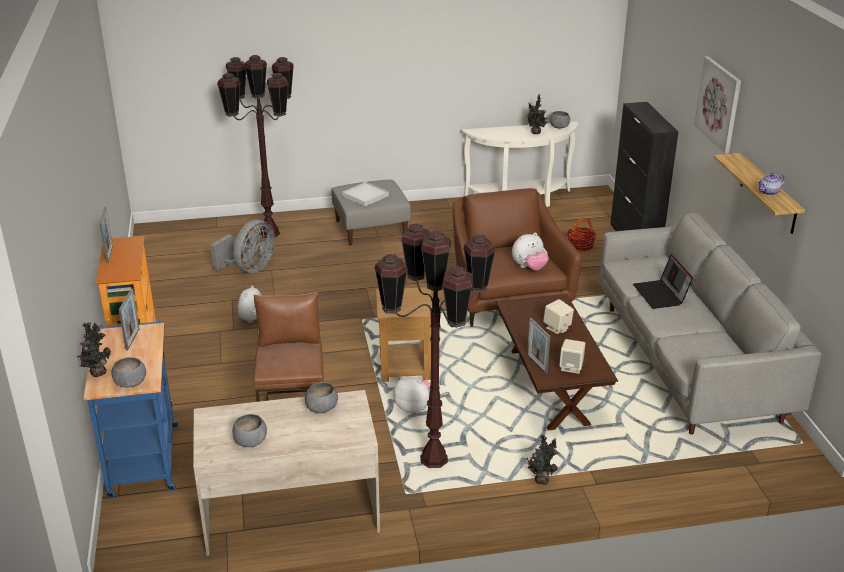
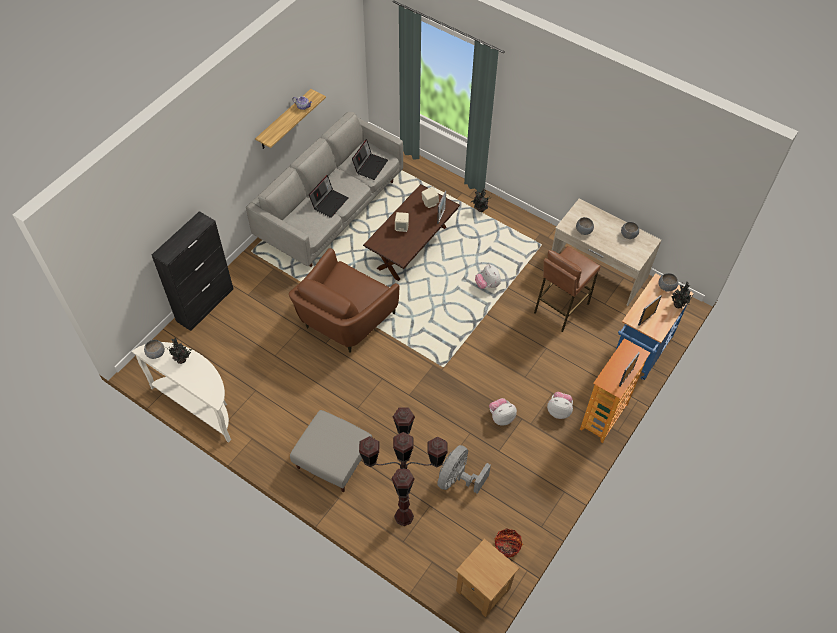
camera: 135 degrees left, 25 degrees up
grey fan [211,220,275,273] -> grey fan turned 45 degrees counterclockwise [437,445,491,494]
white tray [342,182,389,206] -> none
brown floor lamp [374,223,496,468] -> none
brown side table [376,287,432,382] -> brown side table moved to [456,539,519,617]
plush toy [512,233,549,271] -> plush toy moved to [547,392,573,419]
basket [567,218,596,251] -> basket moved to [494,528,523,558]
picture [694,56,741,153] -> none
none -> laptop [352,139,388,180]

